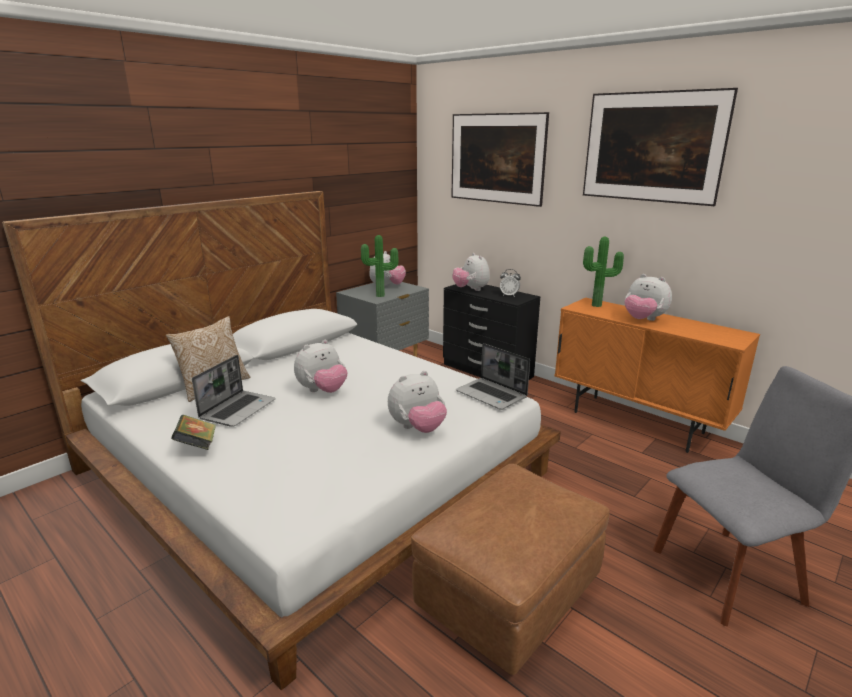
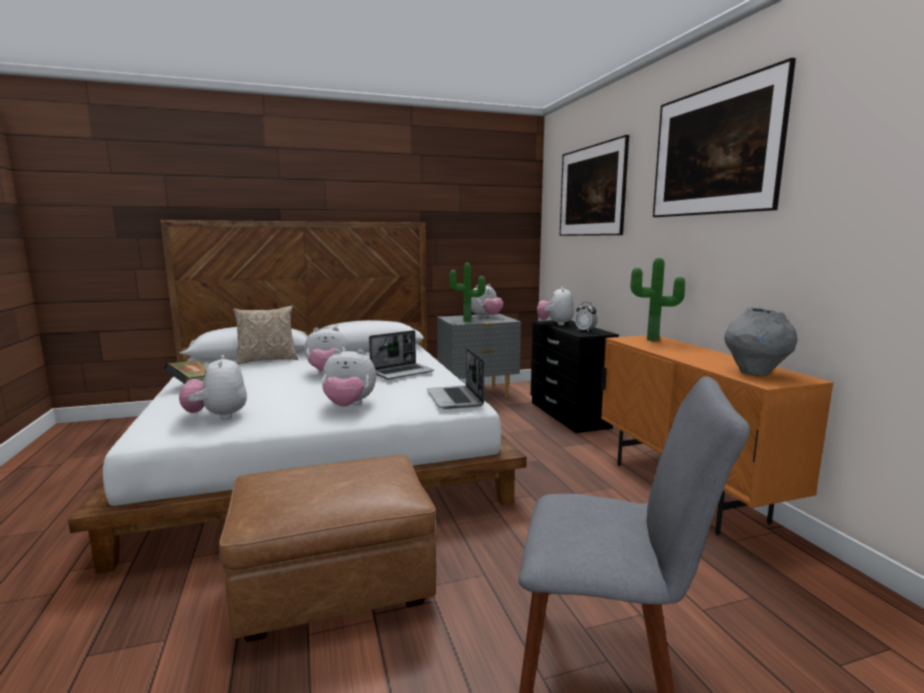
camera: 30 degrees right, 10 degrees down
laptop [192,355,275,427] -> laptop moved to [369,330,434,380]
plush toy [625,274,672,321] -> plush toy moved to [179,355,247,420]
none -> grey vase [724,307,798,376]

